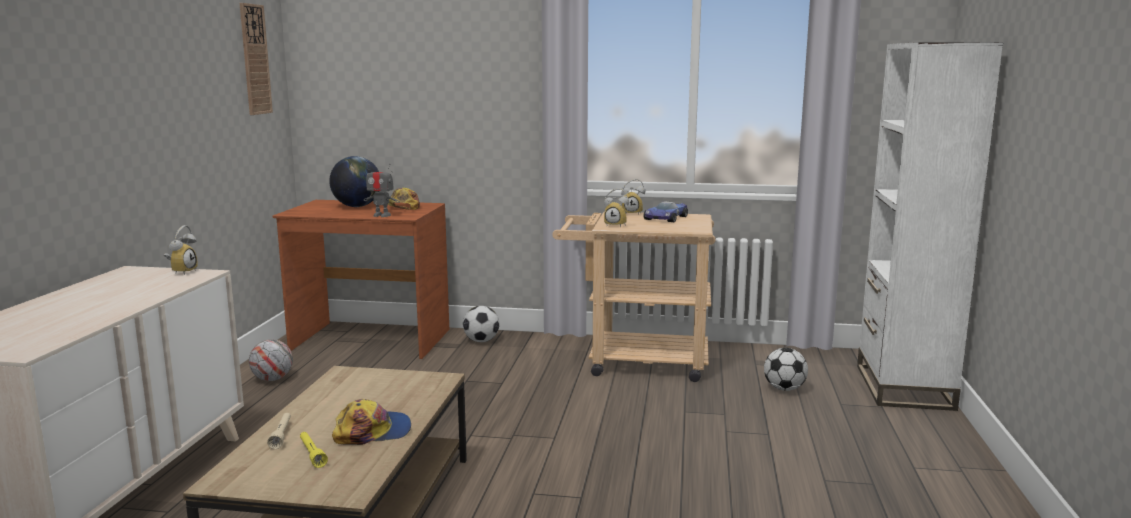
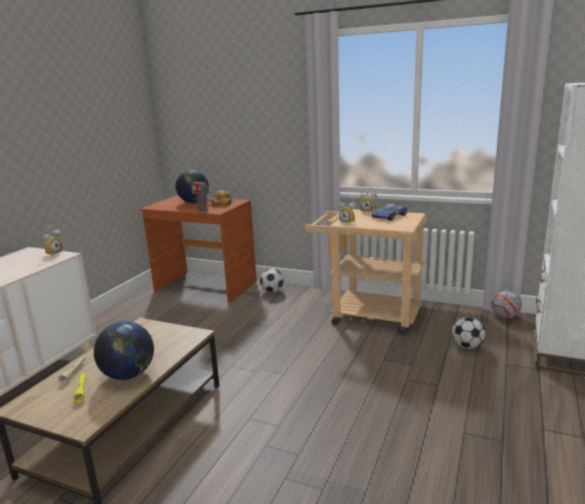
camera: 15 degrees right, 5 degrees up
wall clock [240,3,273,115] -> none
football [249,339,293,381] -> football moved to [491,290,522,318]
cap [332,399,411,445] -> globe [94,321,154,380]

